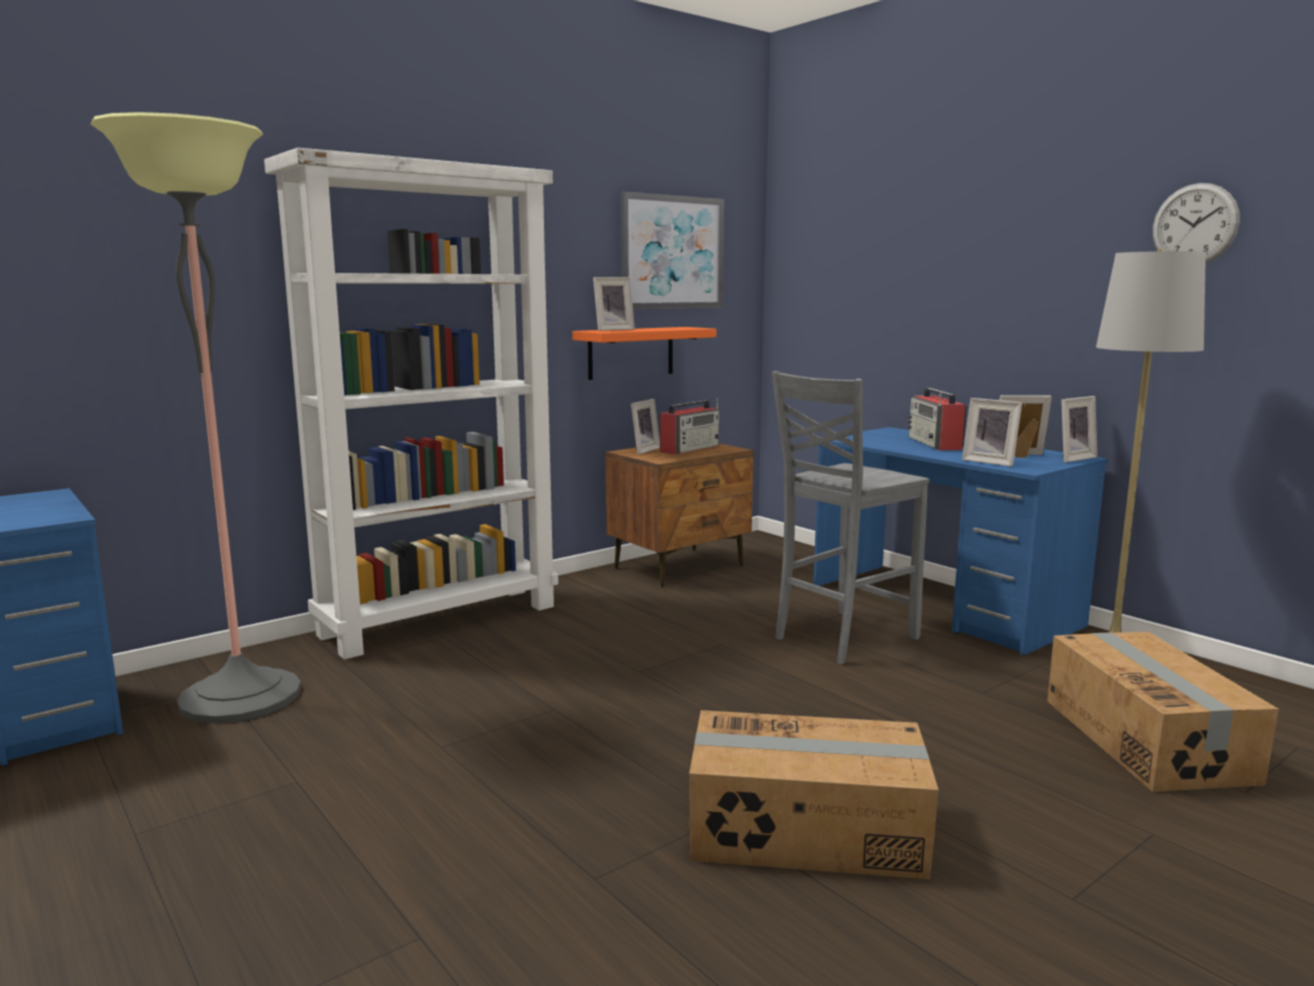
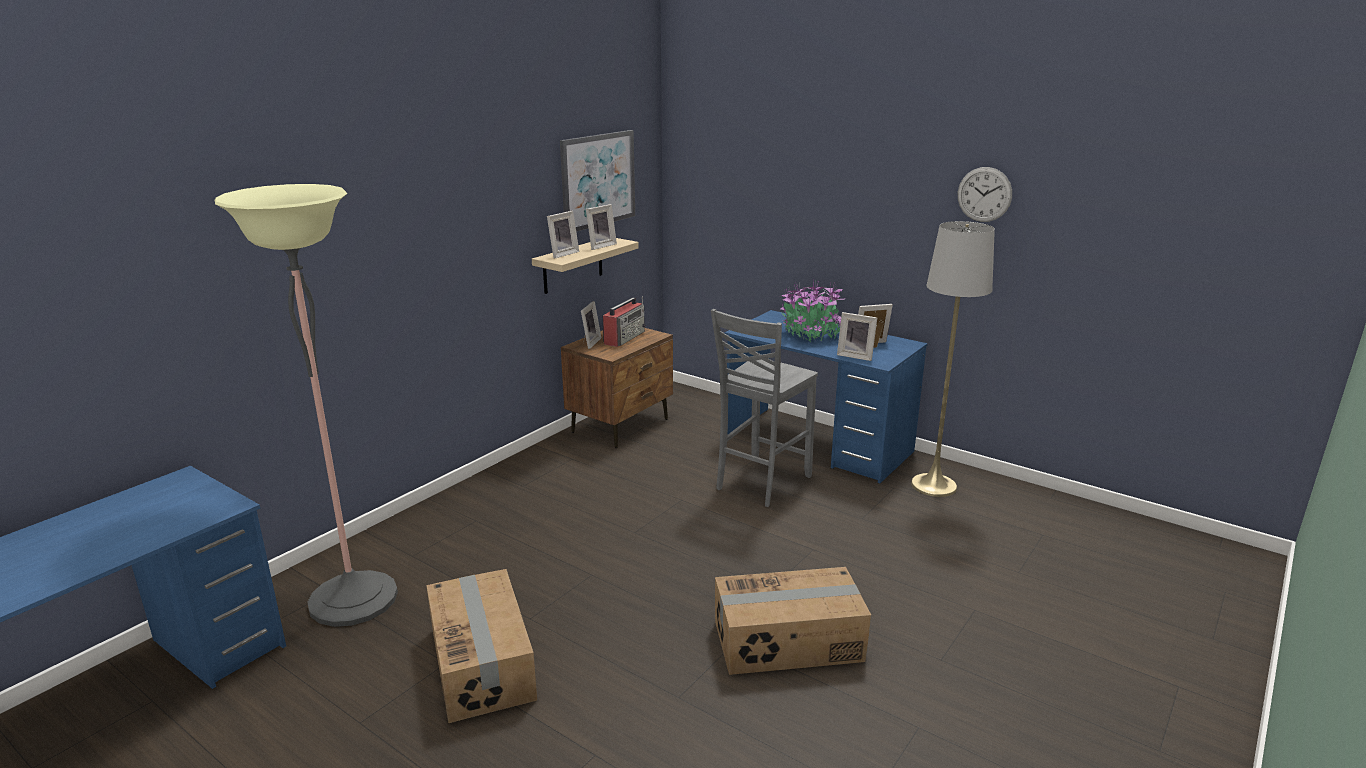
camera: 15 degrees left, 10 degrees up
white bookcase [264,148,558,659] -> none
orange shelf [572,327,716,380] -> beige shelf [532,238,639,294]
radio [907,388,967,450] -> potted plant [778,281,846,342]
cardboard box [1047,632,1279,792] -> cardboard box moved to [426,569,537,723]
picture frame [1061,396,1097,462] -> picture frame moved to [586,204,617,250]

